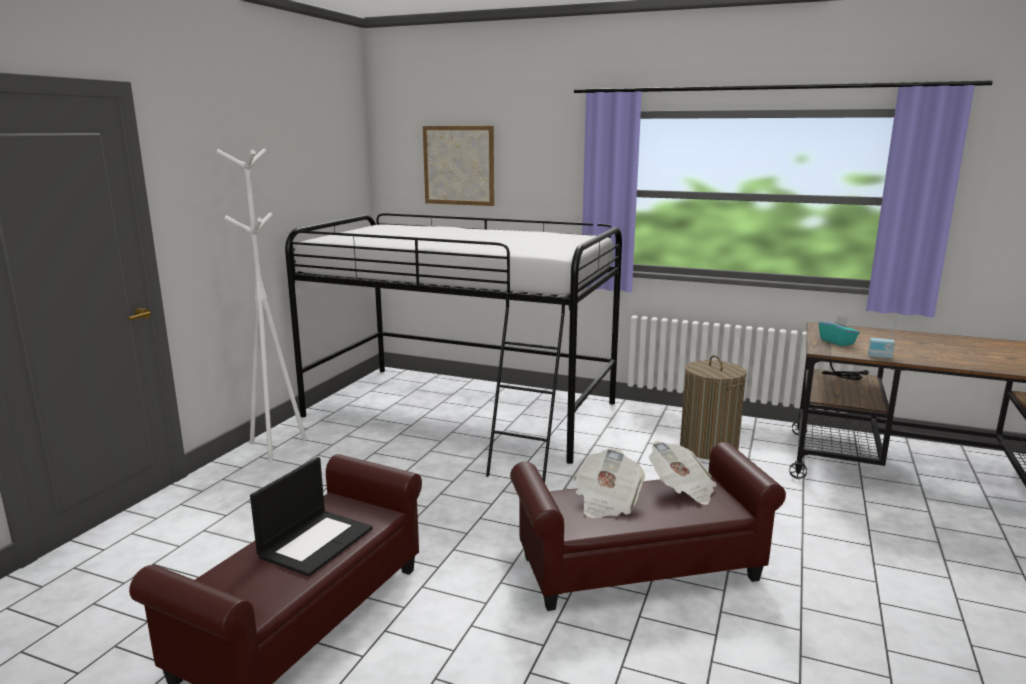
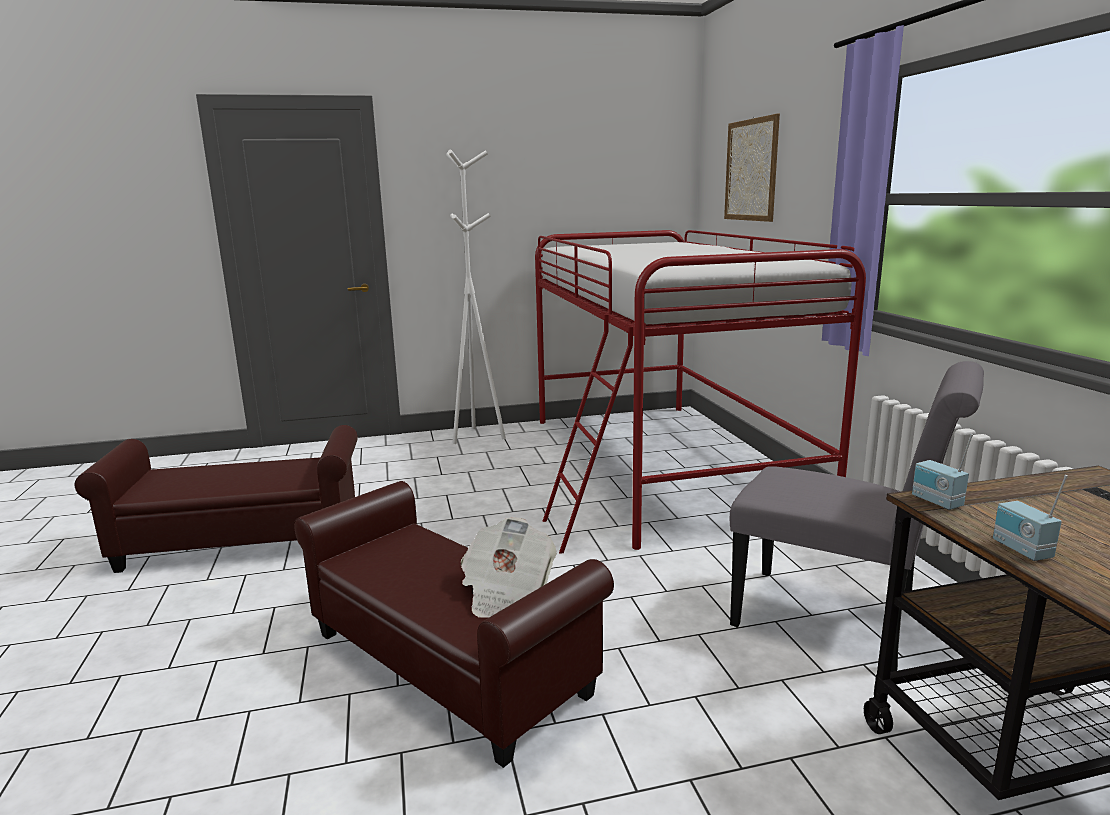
camera: 55 degrees right, 0 degrees up
laptop [250,457,373,577] -> none
black bed [285,213,622,483] -> red bed [535,230,866,554]
newspaper [574,448,645,518] -> none
laundry basket [680,355,747,460] -> grey chair [730,361,984,672]
turquoise tissue box [819,315,860,346] -> none
none -> radio [912,434,973,510]

